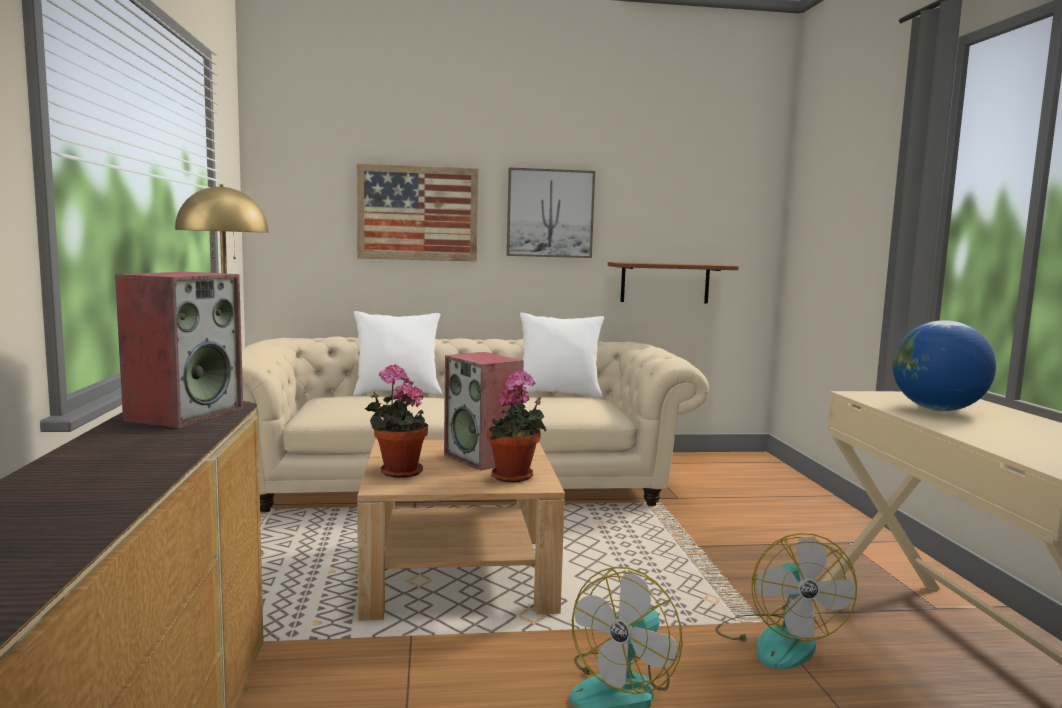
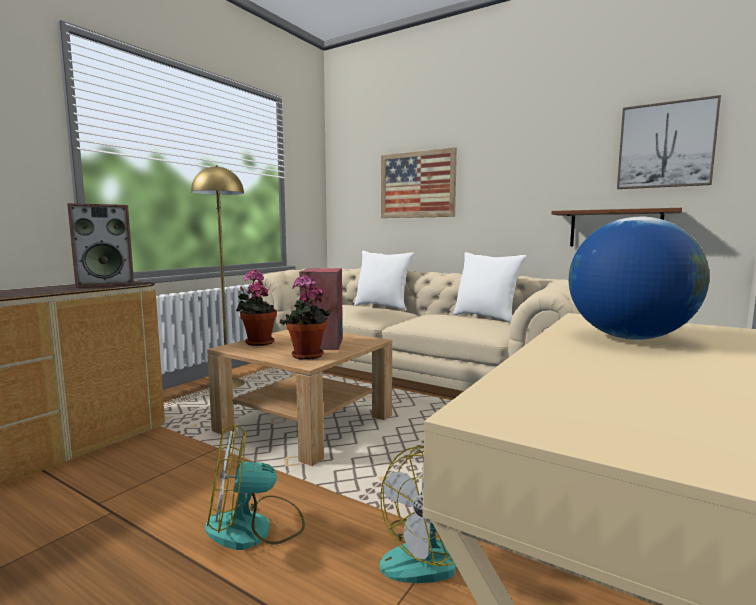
camera: 40 degrees right, 0 degrees up
picture [507,167,595,258] -> picture moved to [617,95,721,189]

